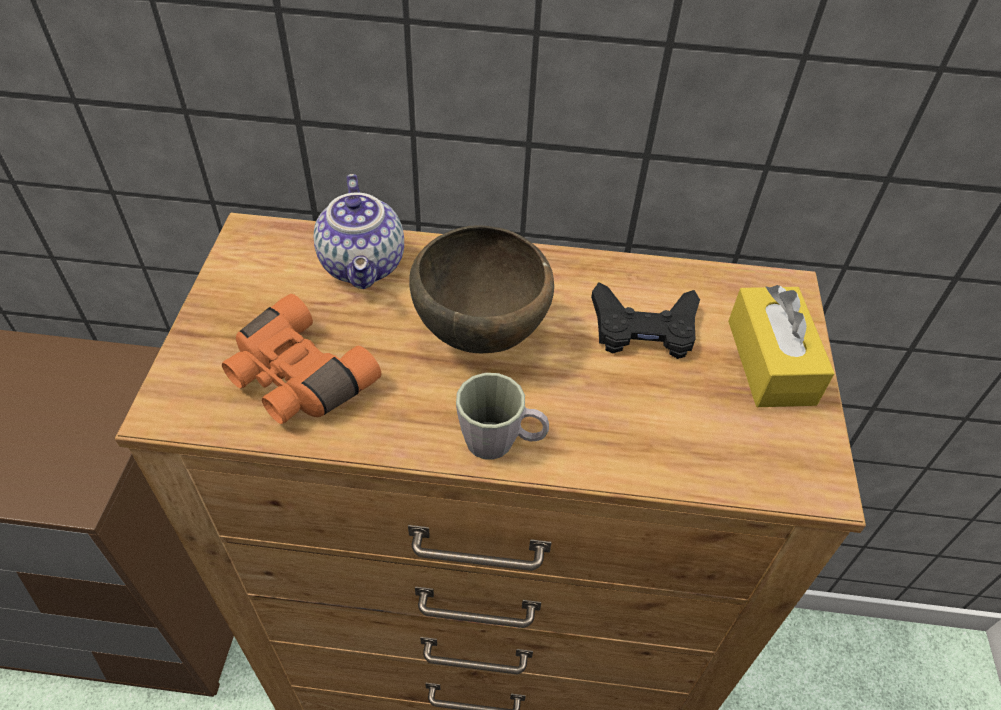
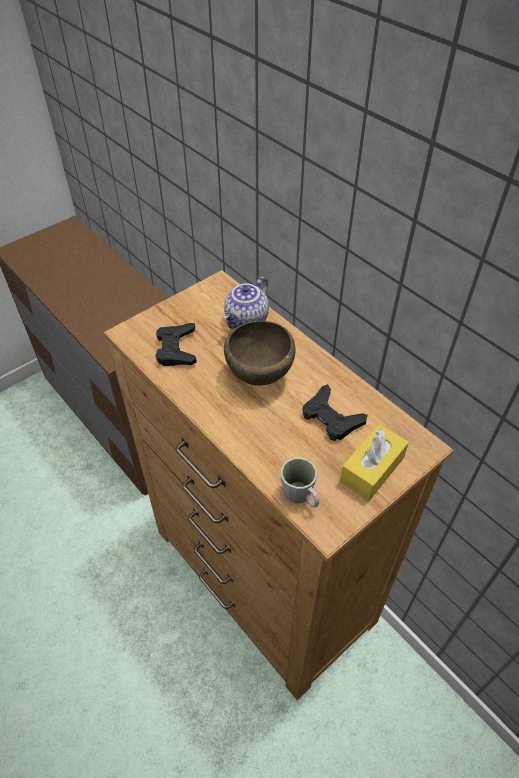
camera: 45 degrees right, 0 degrees up
orange binoculars [222,294,381,424] -> black game controller [155,323,197,366]
grey mug [456,373,549,460] -> grey mug moved to [281,458,319,508]

